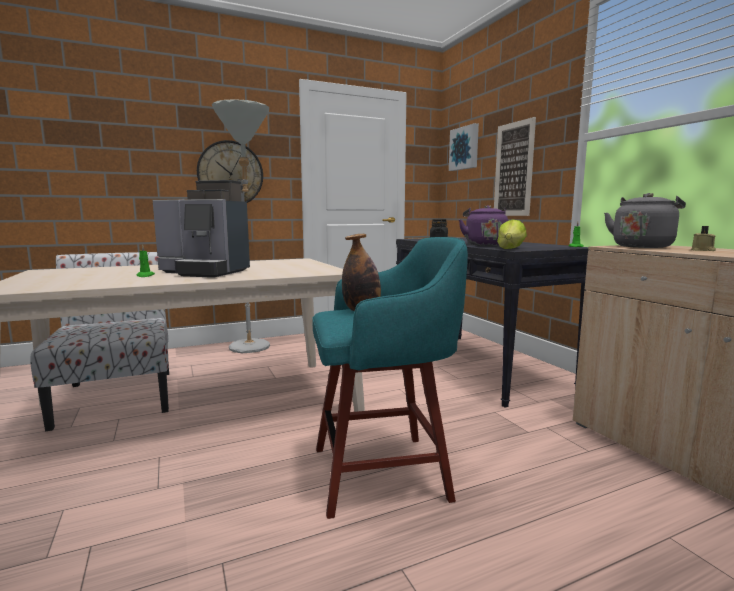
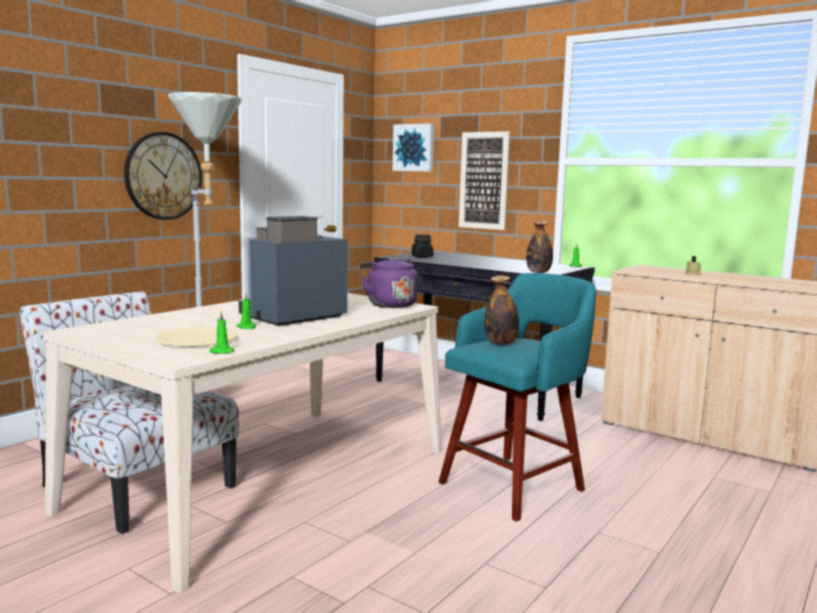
camera: 30 degrees left, 0 degrees up
coffee machine [153,180,250,278] -> coffee machine turned 150 degrees clockwise [238,216,348,326]
purple kettle [459,205,508,246] -> purple kettle moved to [360,257,418,308]
lettuce [497,220,527,249] -> bottle [526,221,553,273]
grey kettle [604,193,686,248] -> none
none -> beige plate [155,327,238,347]
none -> green candle [209,311,235,354]

